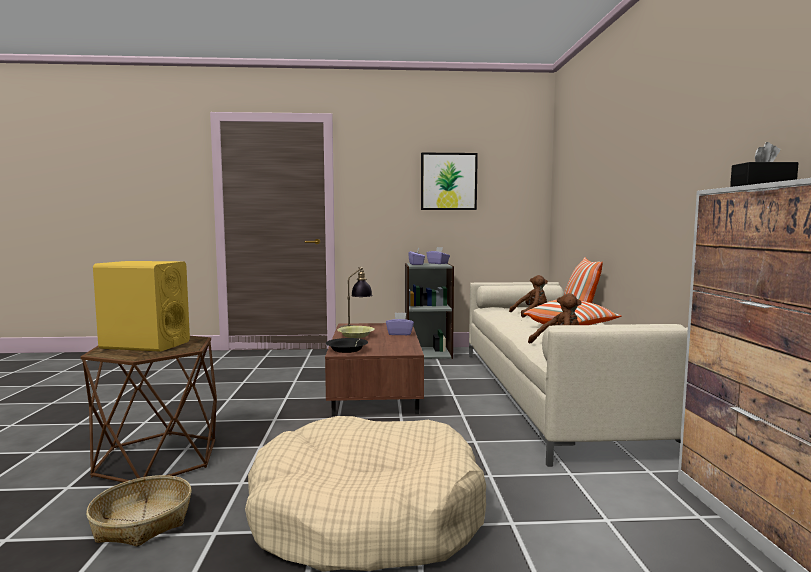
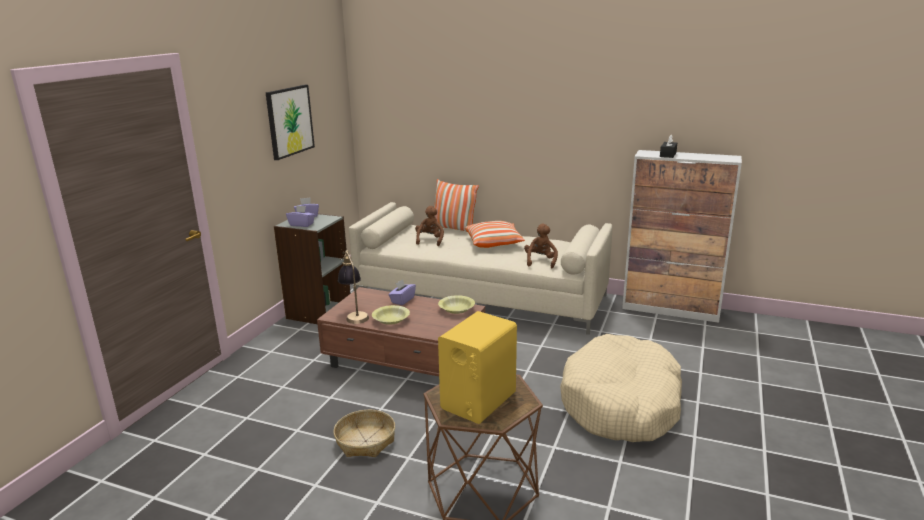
camera: 65 degrees left, 15 degrees up
basket [86,475,192,546] -> basket moved to [333,410,395,457]
black bowl [326,338,368,353] -> none
none -> yellow bowl [438,295,475,314]

